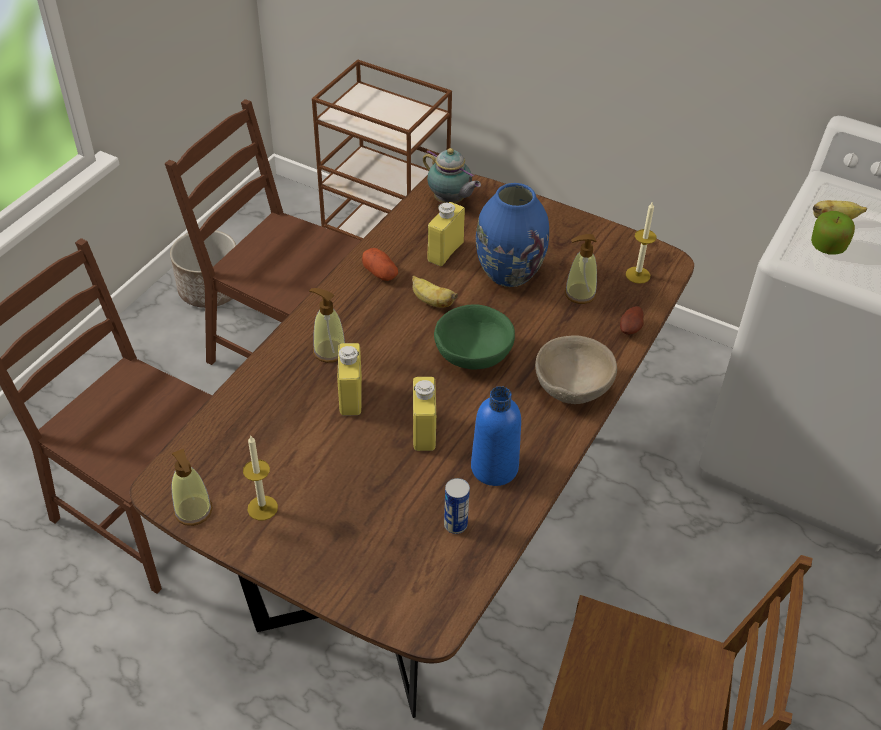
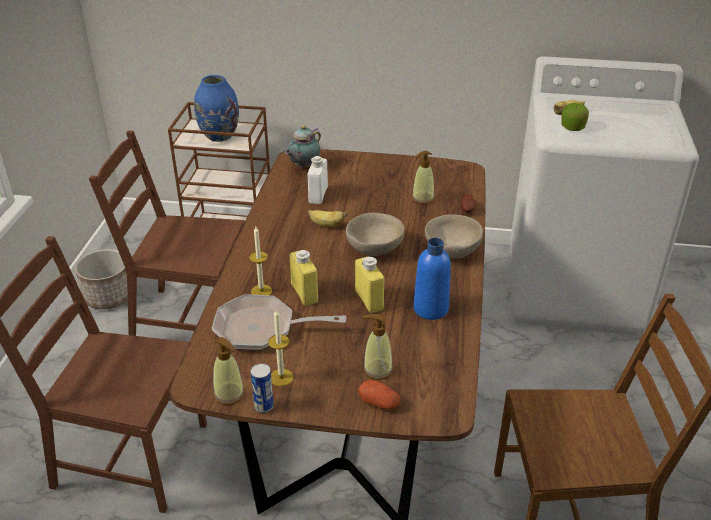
camera: 20 degrees left, 10 degrees down
soap dispenser [309,288,345,363] -> soap dispenser moved to [363,314,393,380]
potato [362,248,398,281] -> potato moved to [358,380,401,410]
teapot [423,148,481,203] -> teapot turned 105 degrees clockwise [285,125,321,168]
yellow bottle [427,202,465,266] -> white bottle [308,156,328,204]
green bowl [434,305,515,370] -> beige bowl [346,213,405,256]
can [444,478,470,534] -> can moved to [251,363,274,413]
blue vase [476,183,549,287] -> blue vase moved to [194,75,239,142]
candle [626,201,656,284] -> candle moved to [249,227,272,295]
none -> frying pan [212,295,346,350]

